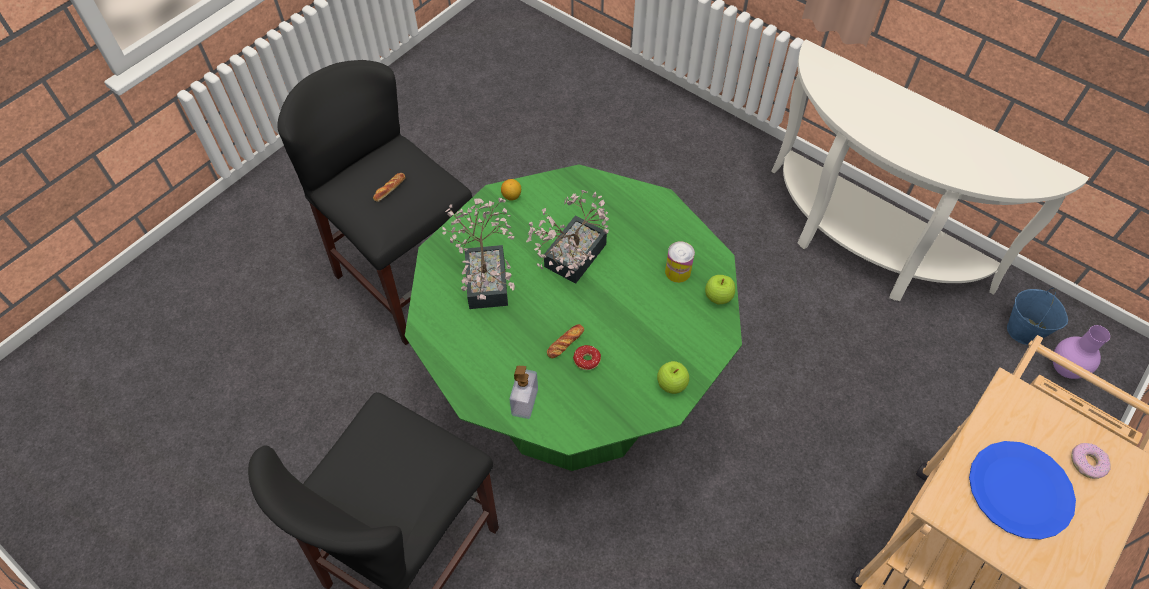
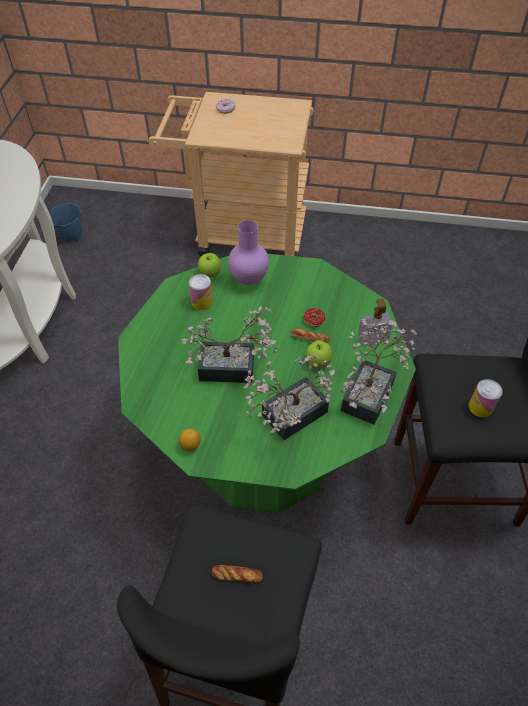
camera: 120 degrees left, 5 degrees down
apple [657,361,689,394] -> apple moved to [306,340,333,368]
blue plate [969,441,1076,540] -> none
purple vase [1053,325,1110,379] -> purple vase moved to [228,220,269,285]
none -> potted plant [341,316,417,425]
none -> can [469,379,503,418]

